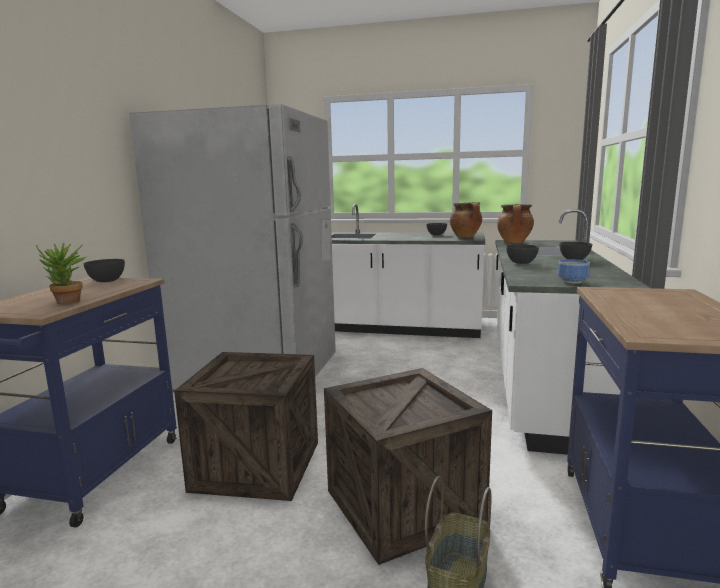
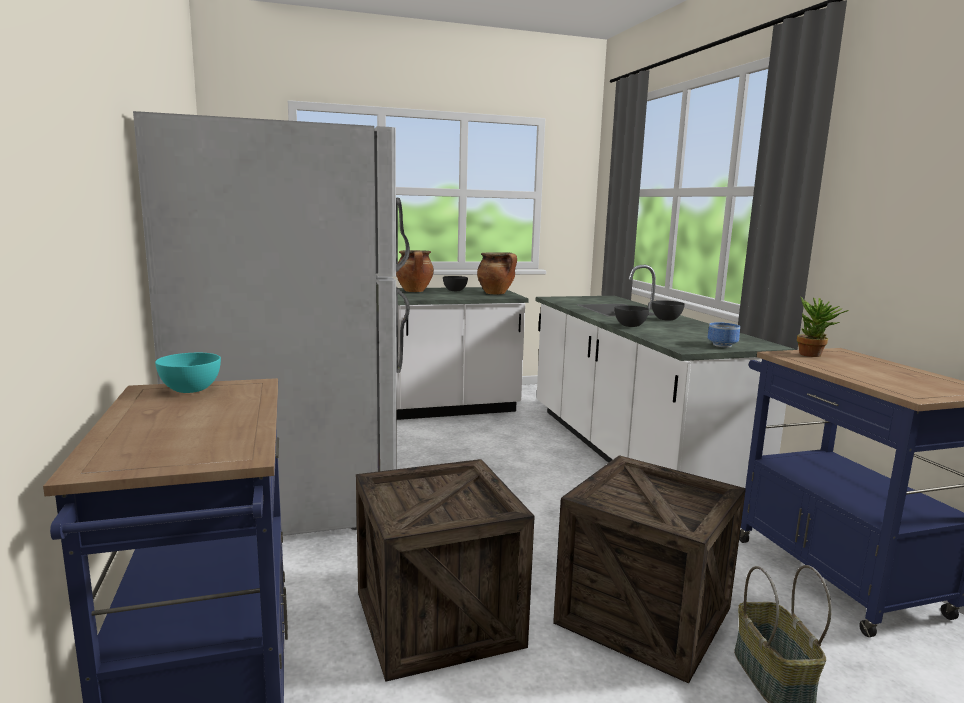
camera: 30 degrees left, 0 degrees up
potted plant [36,242,86,304] -> potted plant moved to [797,297,849,357]
grey bowl [84,259,125,282] -> turquoise bowl [155,353,221,393]
cooking pot [497,204,534,243] -> cooking pot moved to [396,250,434,292]

